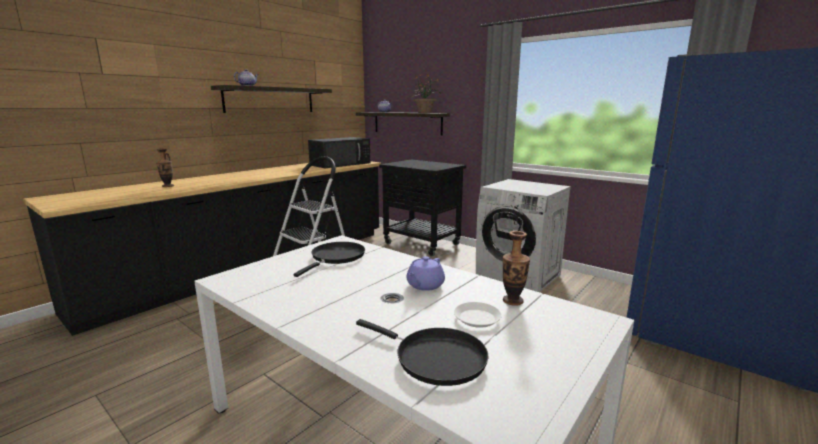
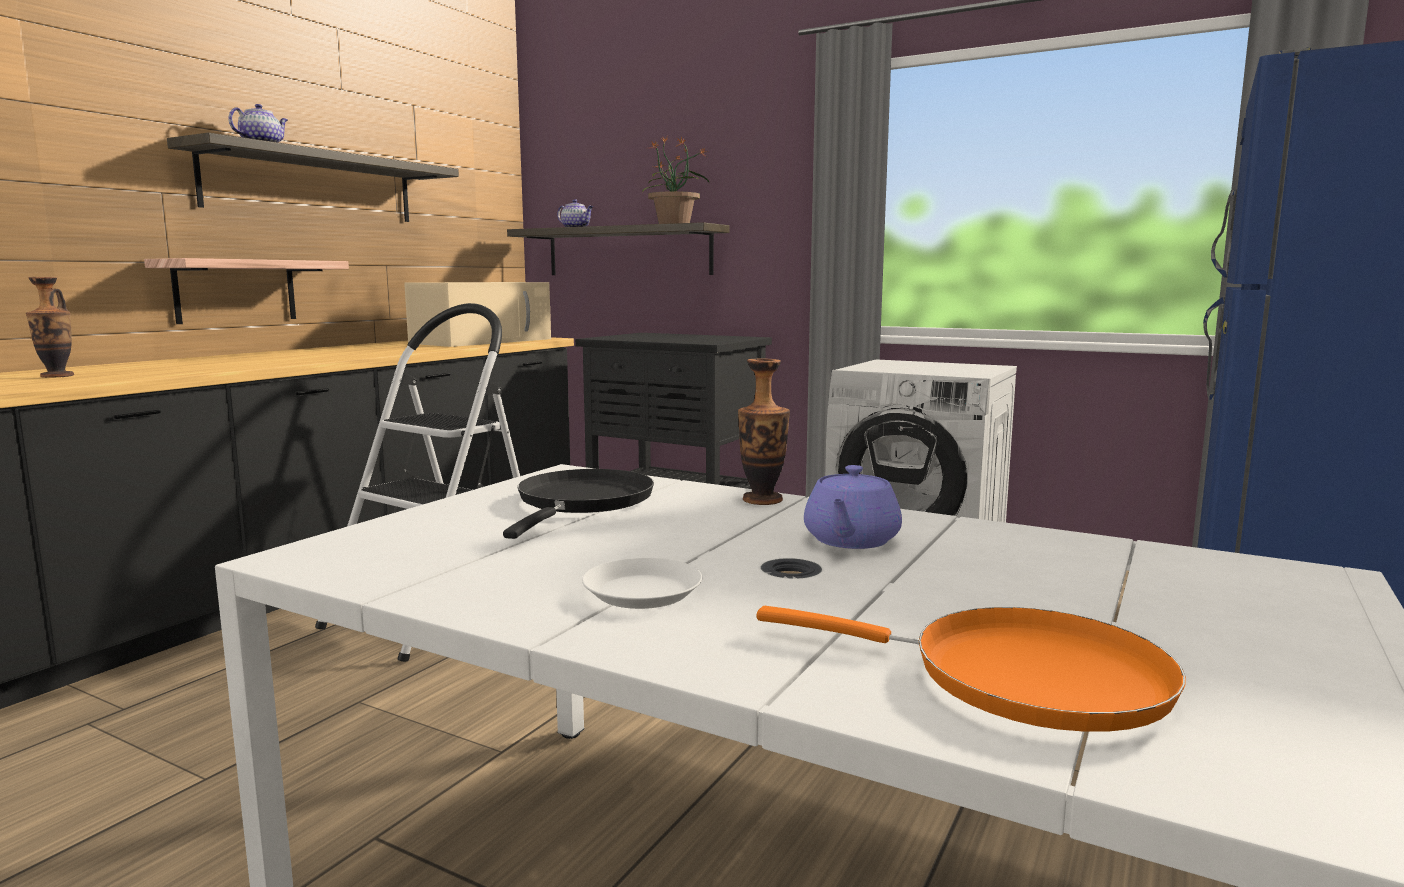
camera: 10 degrees left, 5 degrees down
black microwave [308,137,370,168] -> beige microwave [404,282,551,347]
black frying pan [356,319,488,386] -> orange frying pan [757,606,1186,732]
white plate [454,302,502,328] -> white plate moved to [582,558,702,609]
vase [503,231,530,306] -> vase moved to [738,359,790,505]
none -> shelf [144,258,349,324]

